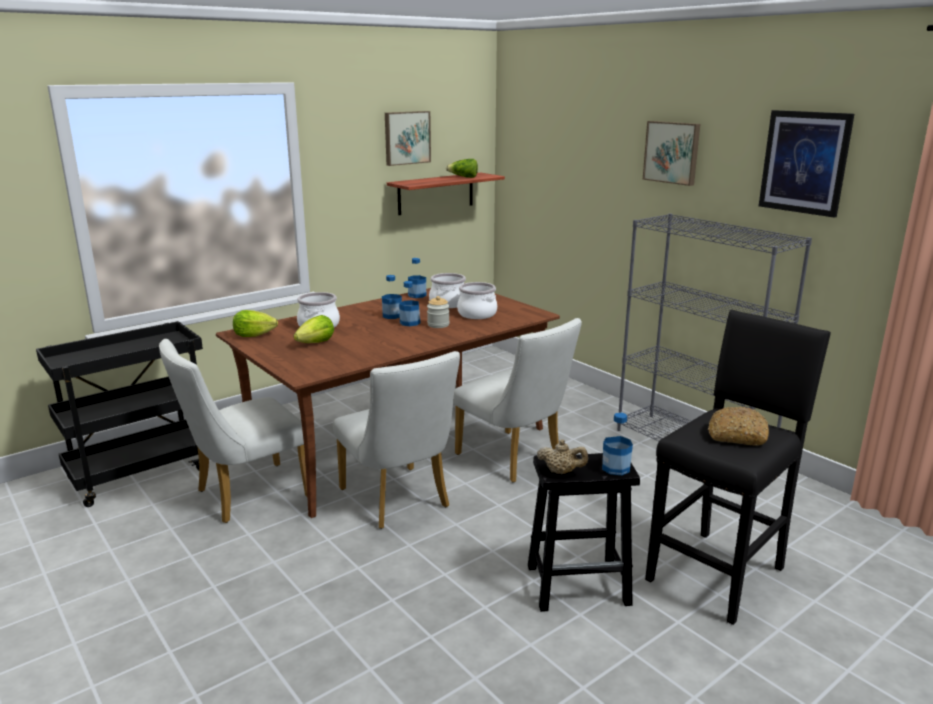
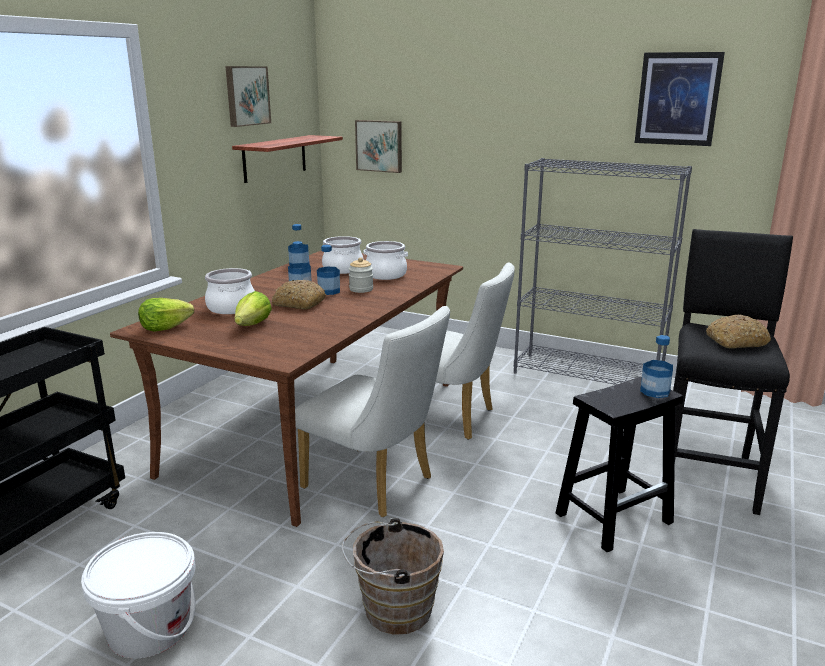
camera: 25 degrees left, 0 degrees up
white chair [159,339,307,523] -> none
lettuce [446,159,478,178] -> none
beige teapot [537,439,588,474] -> none
picture [643,121,700,186] -> picture moved to [355,120,402,173]
none -> white bucket [81,532,196,659]
none -> bread [272,280,326,310]
none -> brown bucket [342,518,444,635]

